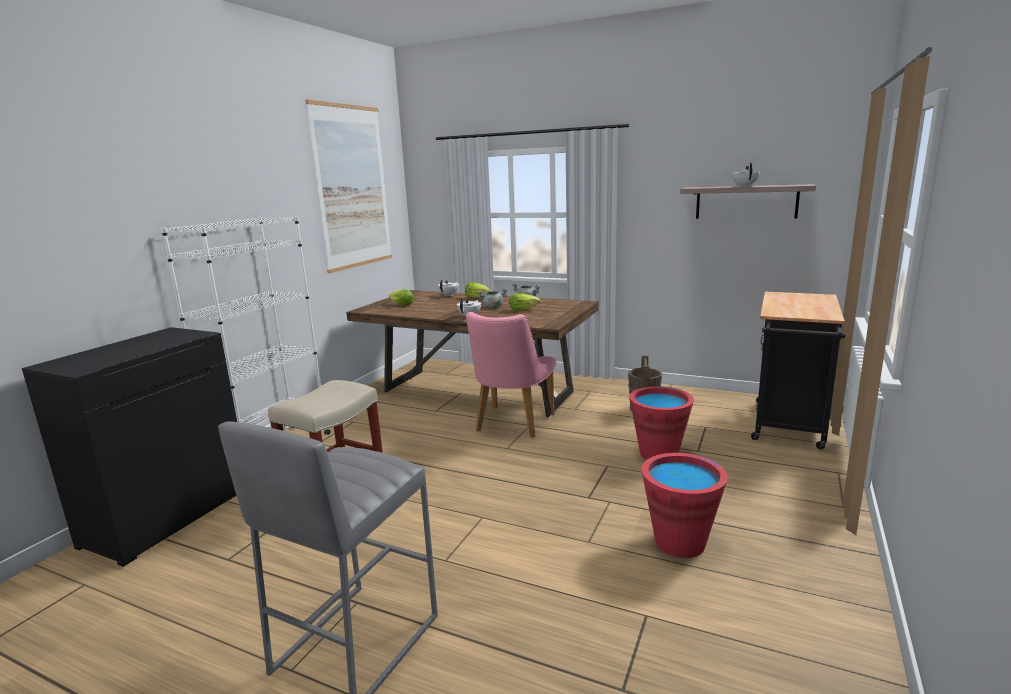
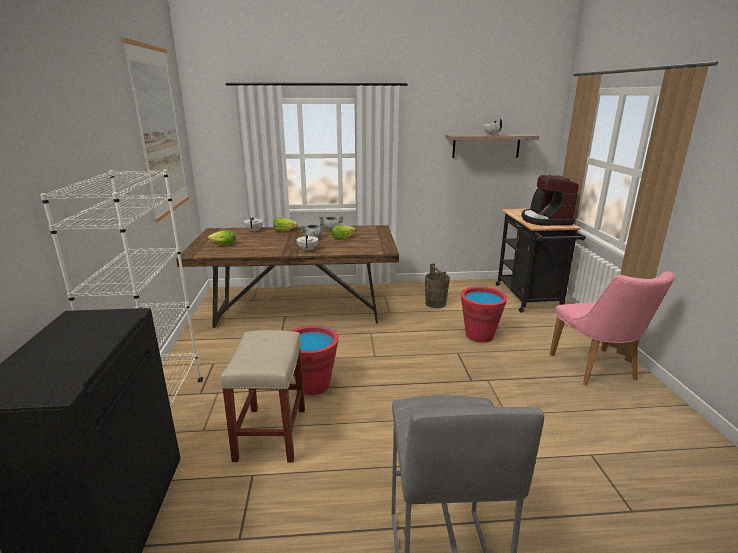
camera: 30 degrees left, 5 degrees up
pink chair [466,312,556,438] -> pink chair moved to [550,271,675,386]
red bucket [641,453,728,558] -> red bucket moved to [291,325,339,395]
none -> coffee machine [521,175,579,226]

